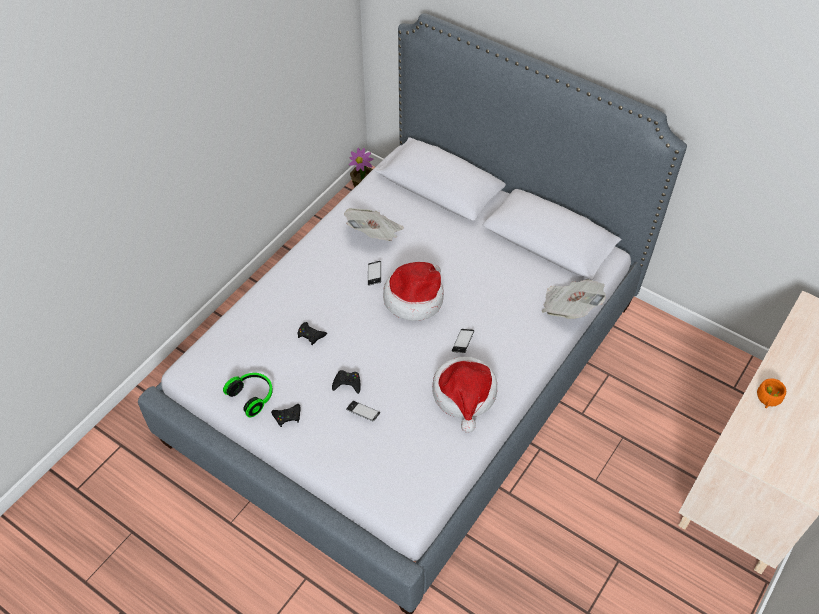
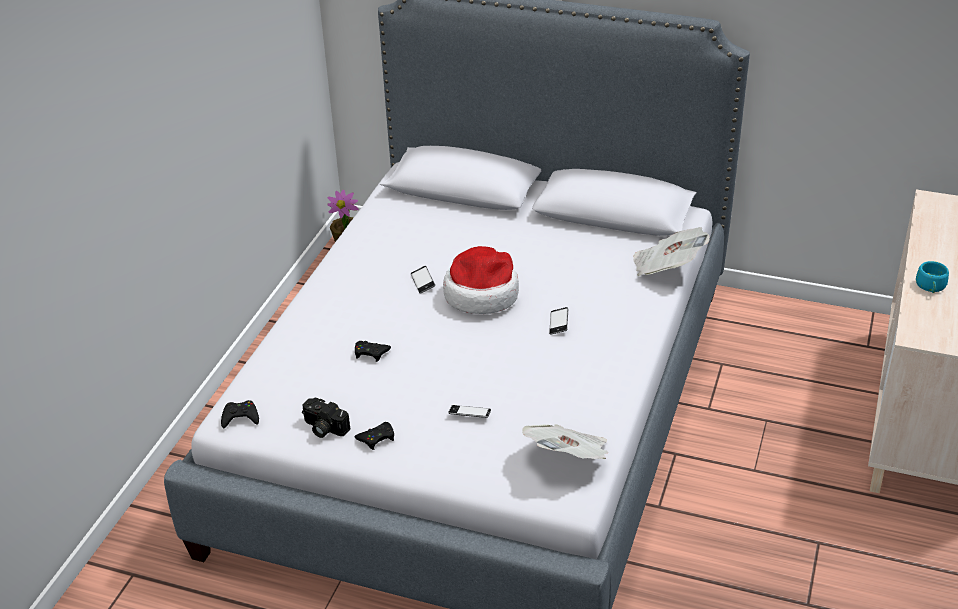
camera: 15 degrees left, 15 degrees down
headphones [223,373,273,417] -> camera [302,398,350,438]
black game controller [332,370,361,394] -> black game controller moved to [221,400,259,428]
newspaper [344,208,404,241] -> newspaper moved to [522,424,609,459]
hat [432,357,497,433] -> none
orange cup [757,378,786,408] -> turquoise cup [916,261,949,293]

